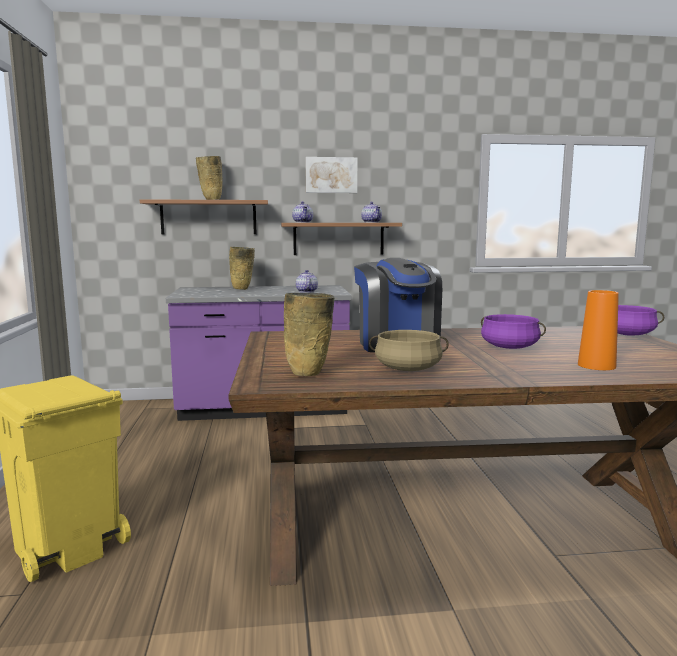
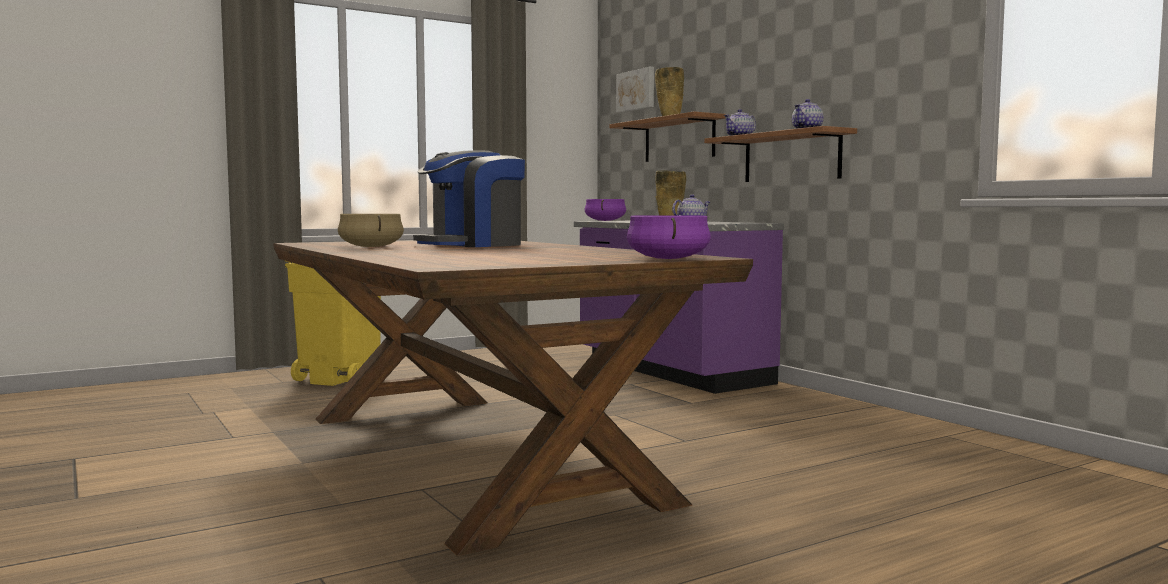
camera: 65 degrees right, 5 degrees down
beige vase [284,293,335,376] -> none
picture [305,157,358,193] -> picture moved to [616,67,654,113]
purple cooking pot [481,314,546,349] -> purple cooking pot moved to [585,199,626,221]
orange vase [578,290,619,370] -> none

